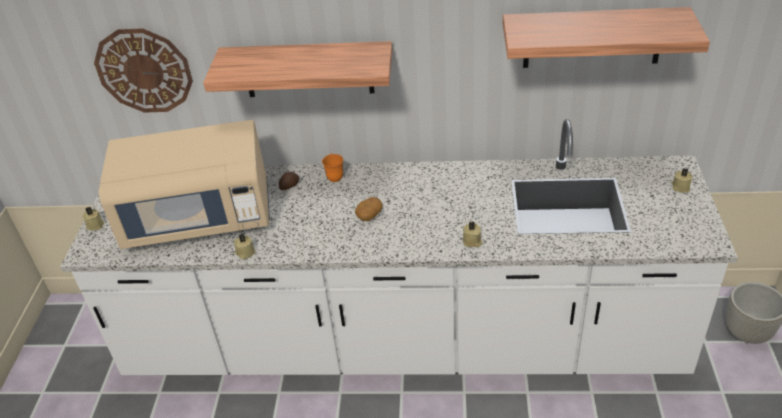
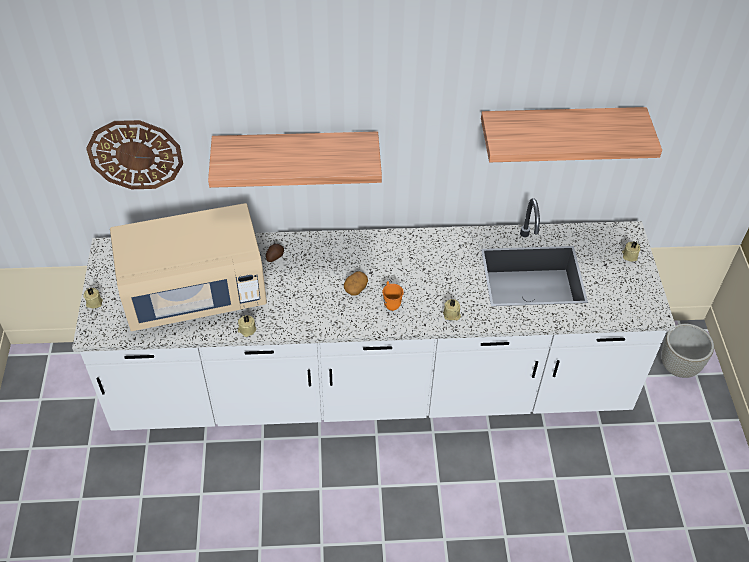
camera: 10 degrees left, 10 degrees up
orange mug [322,153,343,182] -> orange mug moved to [382,281,404,311]

